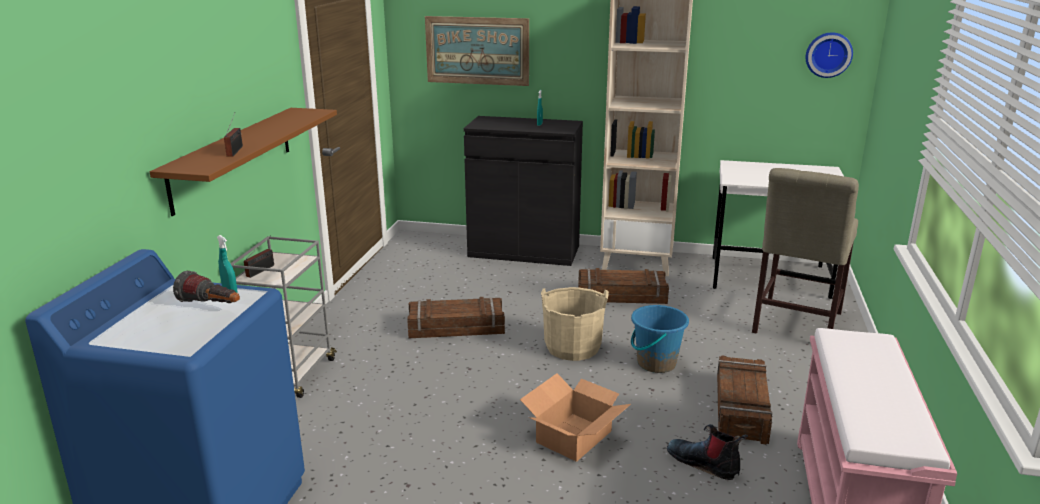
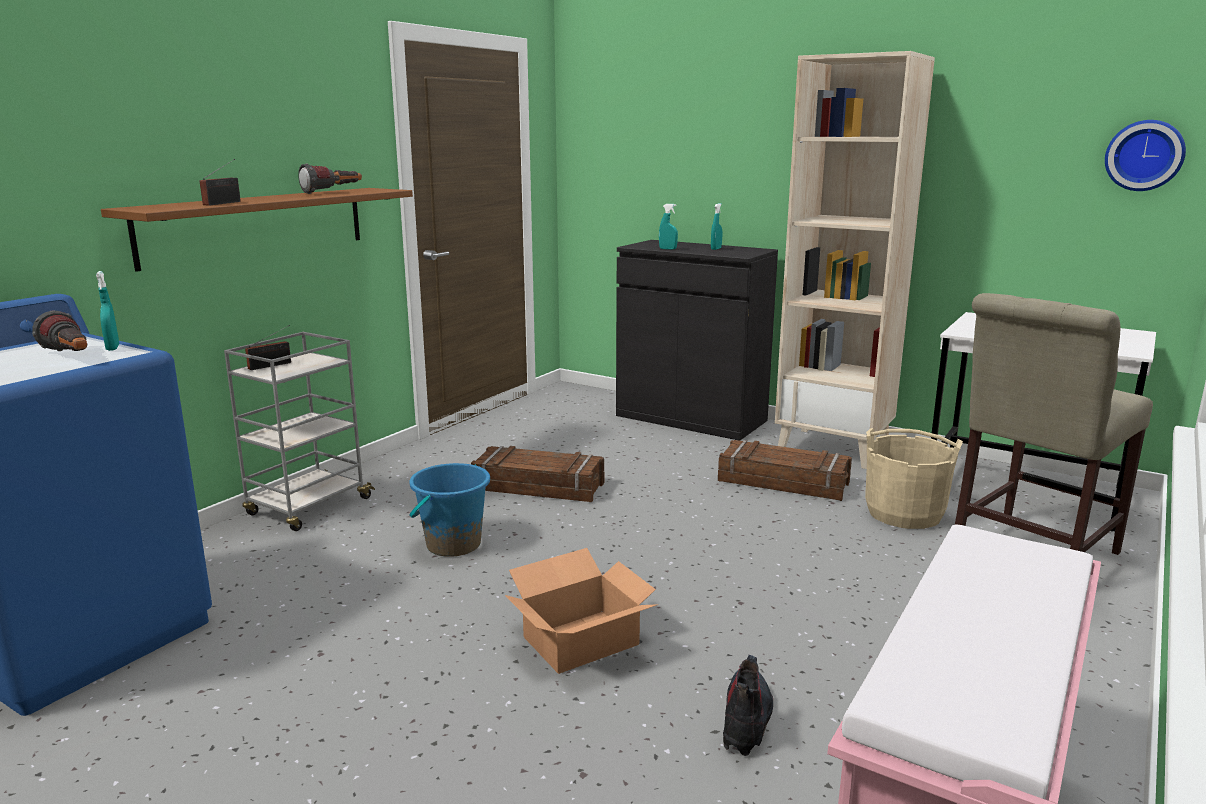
camera: 20 degrees right, 5 degrees down
picture [425,16,529,86] -> none
beige bucket [541,287,609,361] -> beige bucket moved to [865,428,963,529]
blue bucket [631,305,689,373] -> blue bucket moved to [409,463,490,557]
boot [667,424,748,480] -> boot turned 45 degrees clockwise [723,655,773,756]
crate [717,355,772,445] -> none
none -> flashlight [298,164,362,194]
none -> turquoise spray bottle [659,204,678,250]

